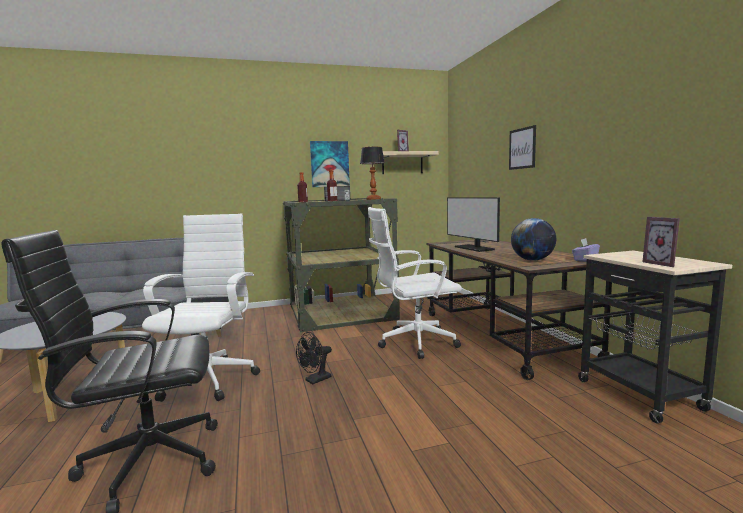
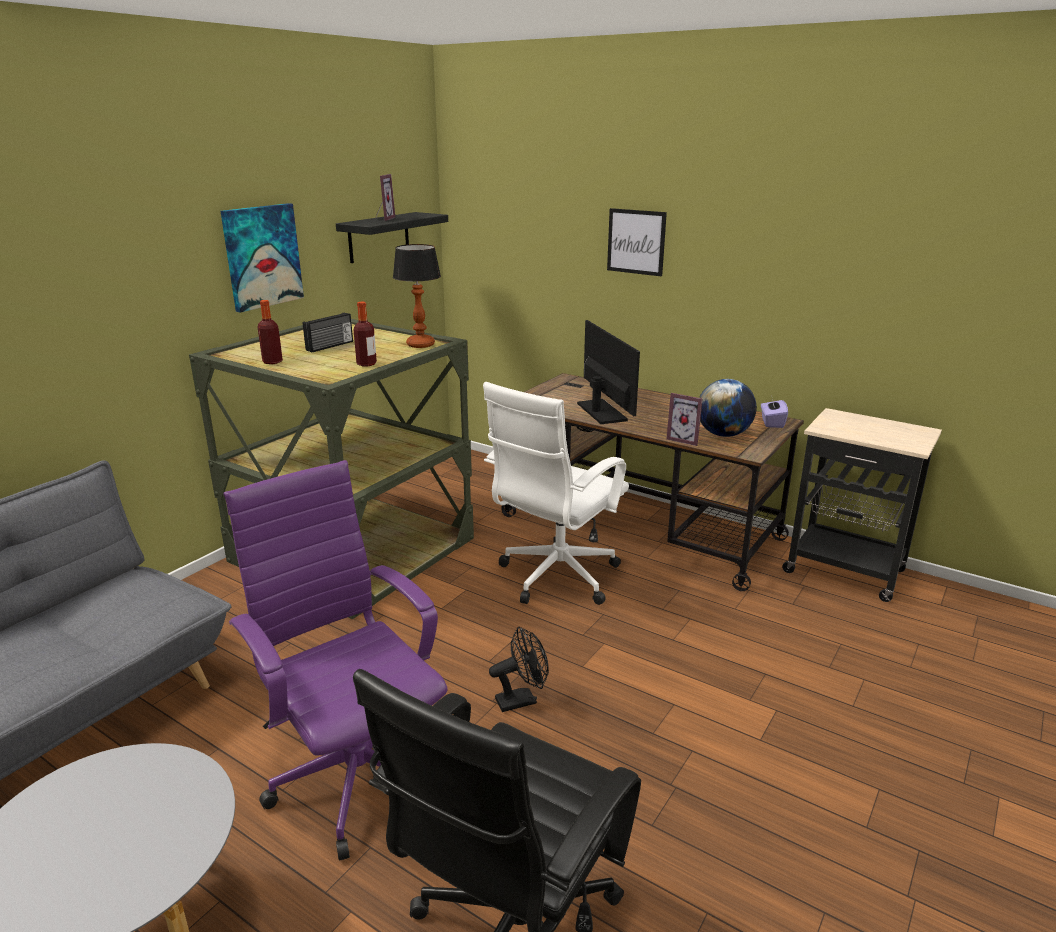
camera: 40 degrees left, 15 degrees up
white office chair [142,213,260,402] -> purple office chair [223,460,448,861]
black fan [296,332,332,384] -> black fan turned 120 degrees counterclockwise [489,627,549,712]
beige shelf [382,151,439,174] -> black shelf [336,212,448,263]
monitor [447,197,500,252] -> monitor turned 135 degrees counterclockwise [577,320,640,424]
picture frame [642,217,680,267] -> picture frame moved to [666,393,703,446]

